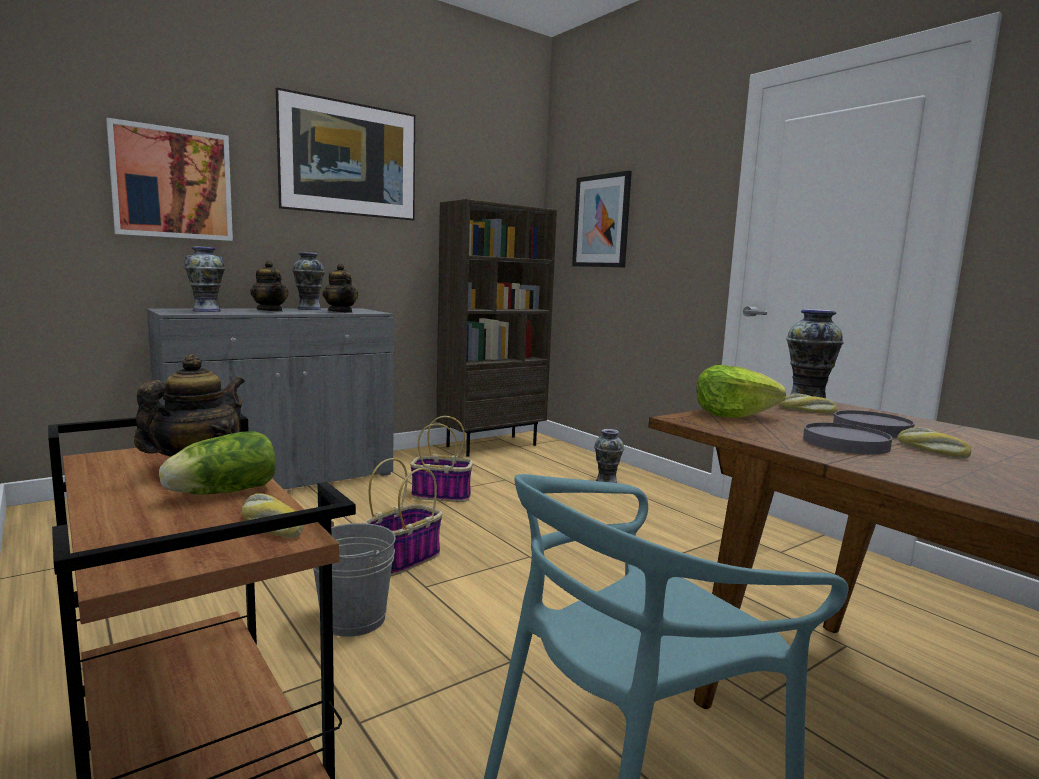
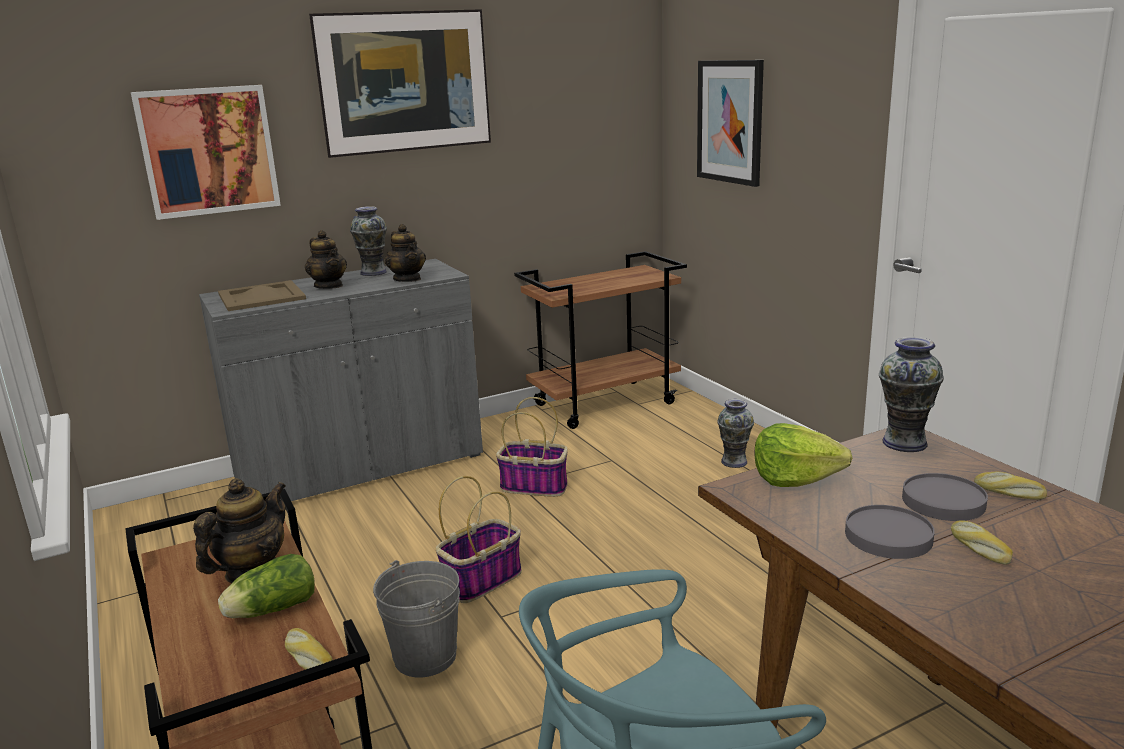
camera: 10 degrees right, 10 degrees up
vase [185,246,225,312] -> beige tray [218,280,306,311]
brown bookcase [436,199,557,457] -> brown cart [514,251,687,429]
bread [779,393,838,414] -> bread moved to [974,472,1047,500]

